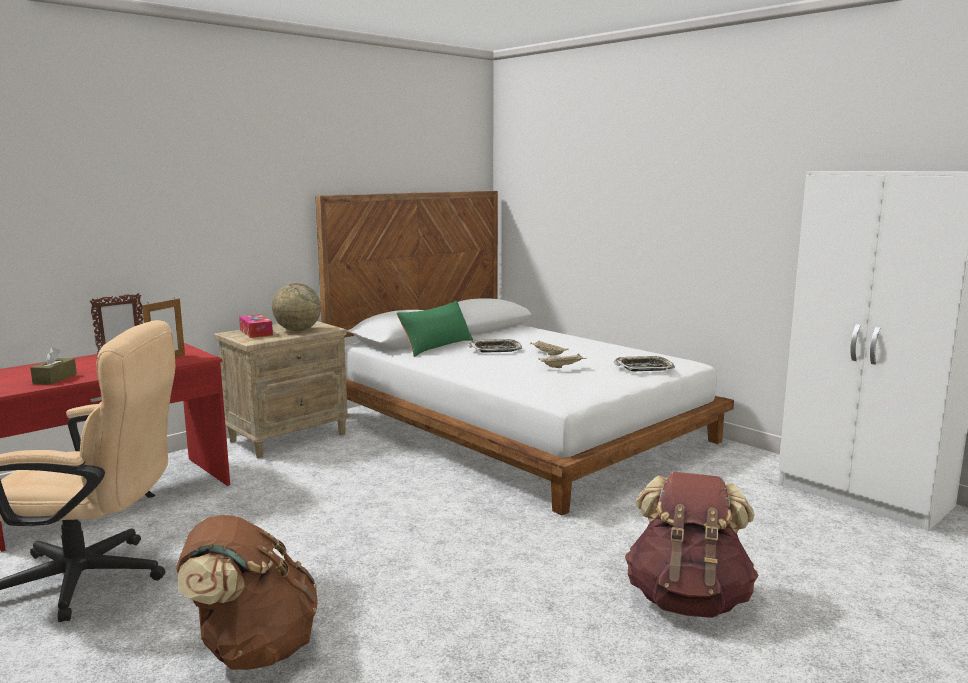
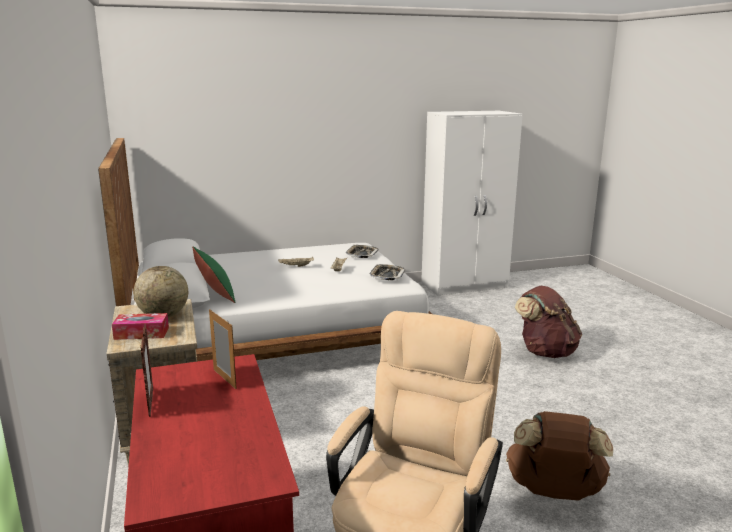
camera: 65 degrees left, 5 degrees up
brown tissue box [30,347,77,385] -> none
tray [468,339,522,353] -> tray moved to [370,264,405,280]

